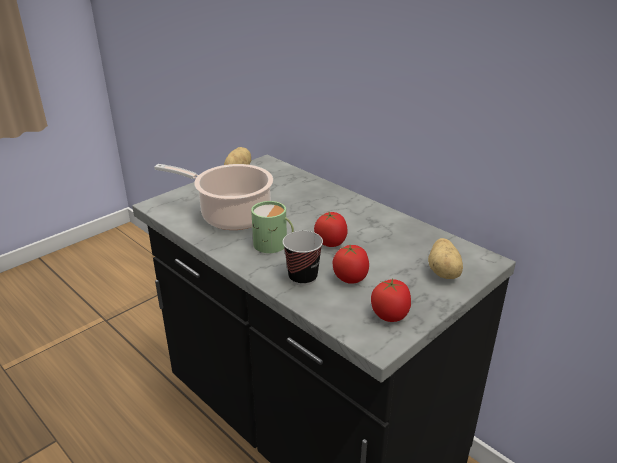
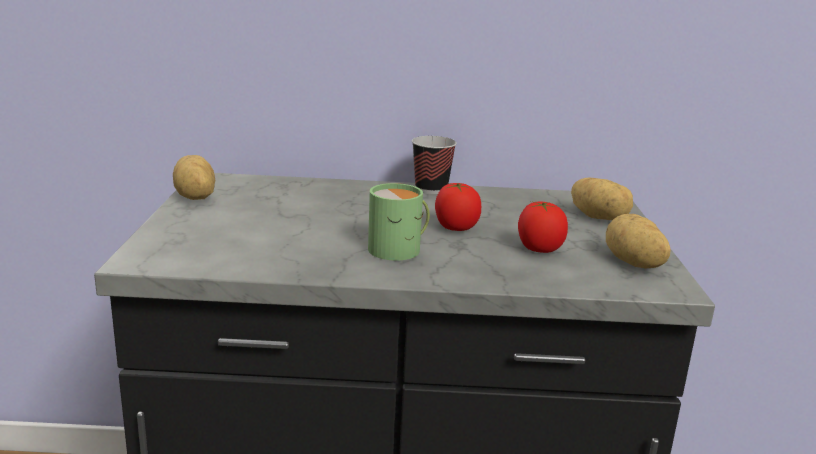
camera: 45 degrees left, 10 degrees down
cooking pot [154,164,273,230] -> none
cup [283,231,323,286] -> cup moved to [412,136,457,194]
tomato [371,278,411,322] -> potato [606,214,671,269]

